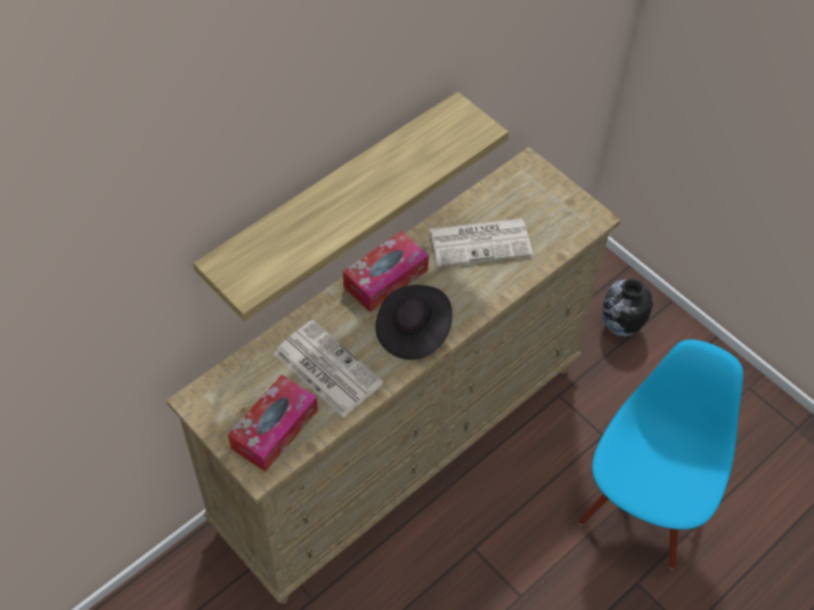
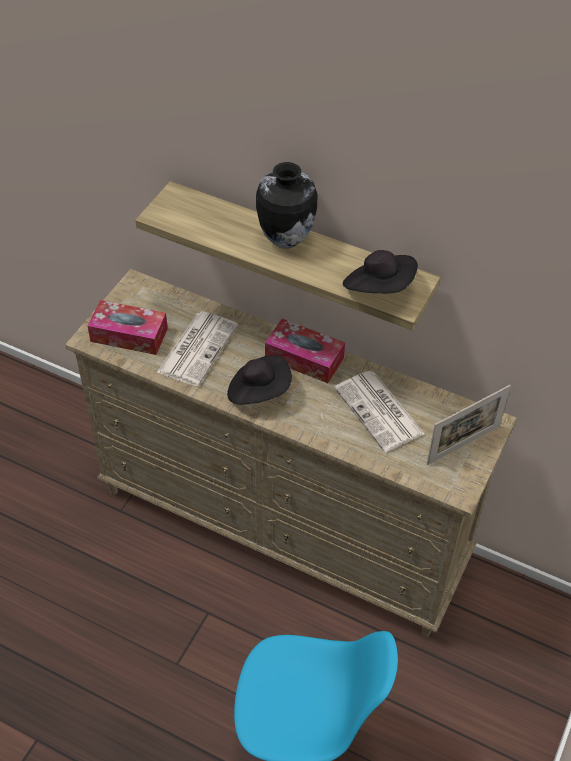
camera: 70 degrees right, 5 degrees down
vase [603,279,653,336] -> vase moved to [256,162,317,249]
none -> black hat [343,250,418,293]
none -> picture frame [427,385,511,465]

